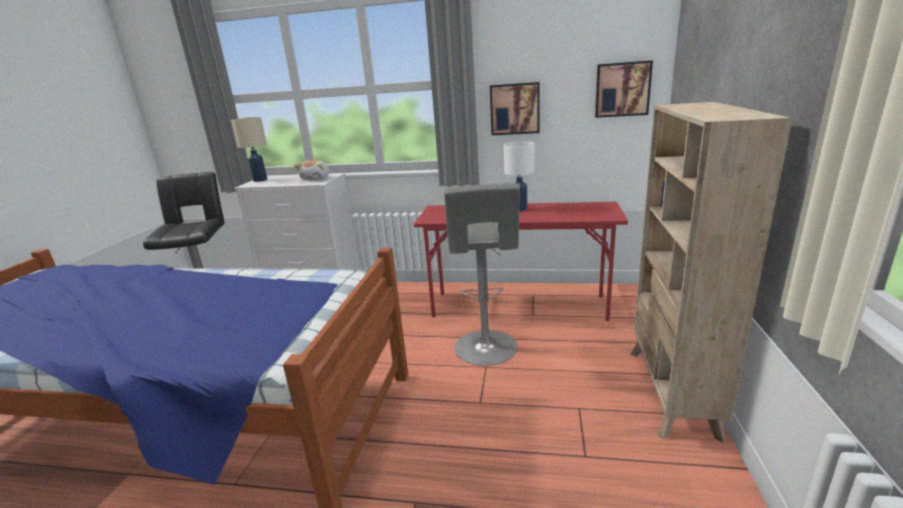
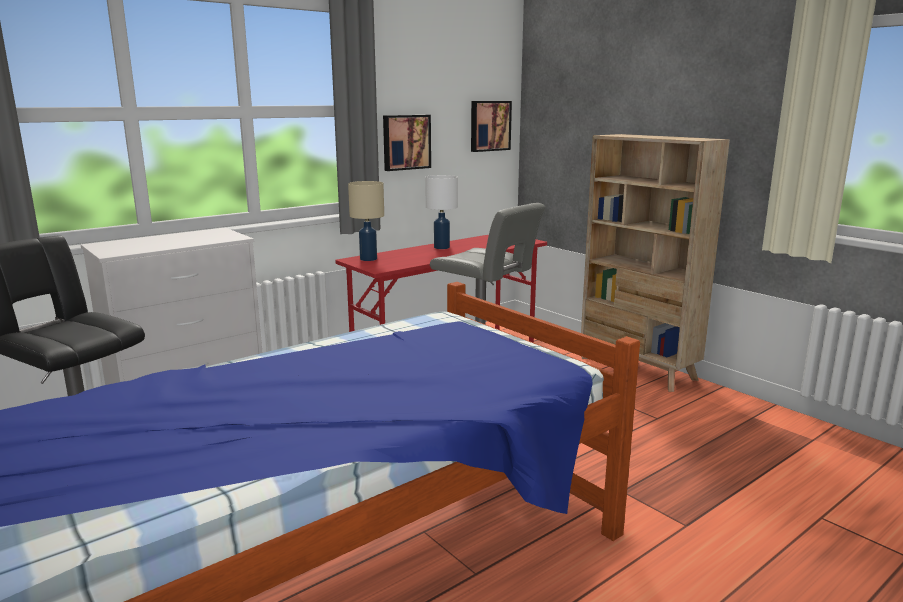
camera: 50 degrees left, 5 degrees down
beige table lamp [231,117,267,182] -> beige table lamp moved to [348,181,384,261]
plush toy [294,159,330,181] -> none

